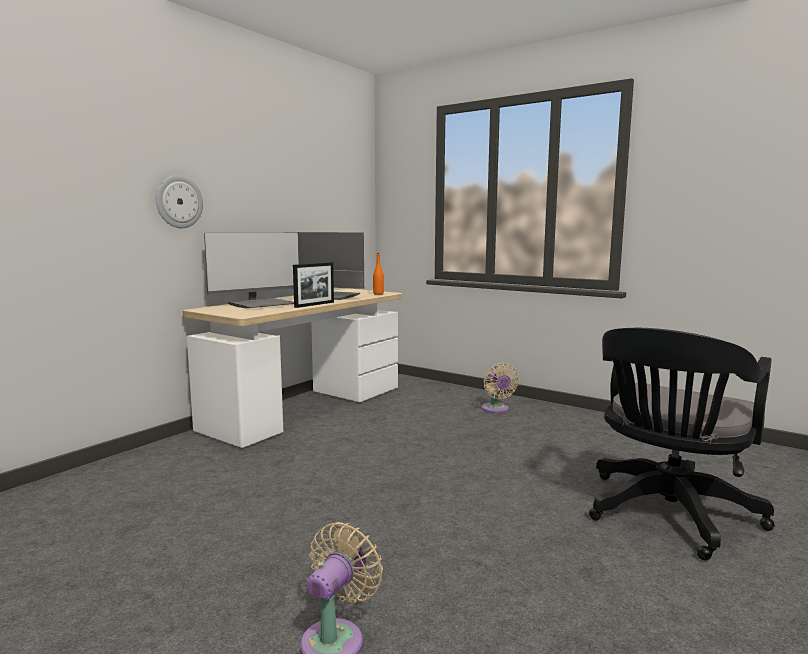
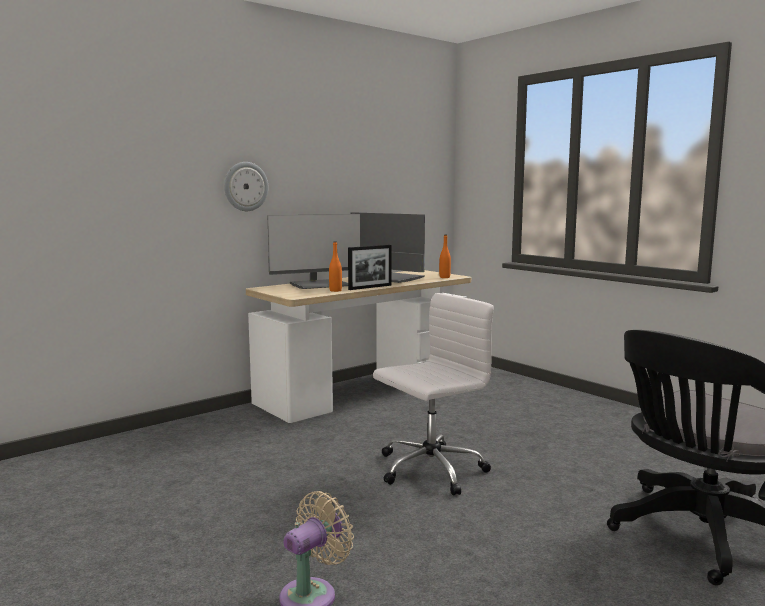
camera: 15 degrees right, 0 degrees up
beige fan [482,362,519,413] -> none
none -> orange bottle [329,241,342,292]
none -> white office chair [373,293,494,496]

